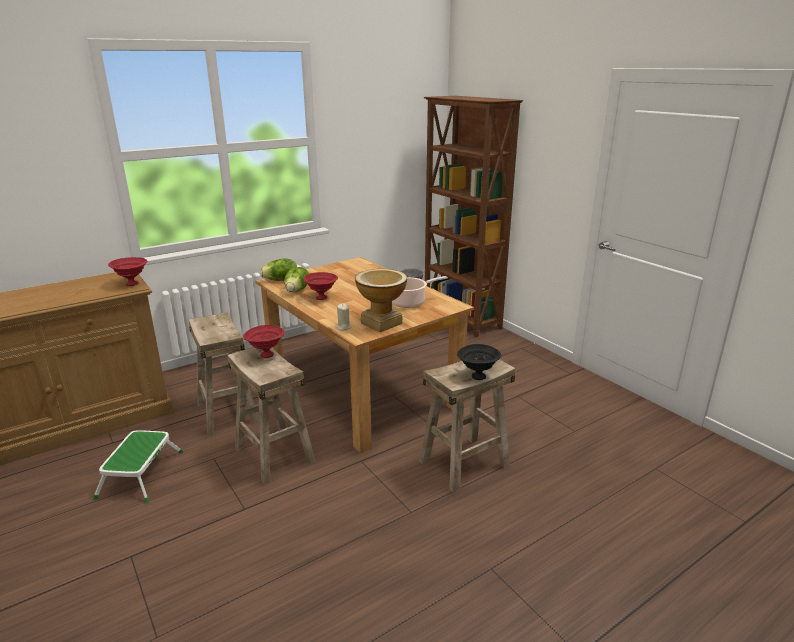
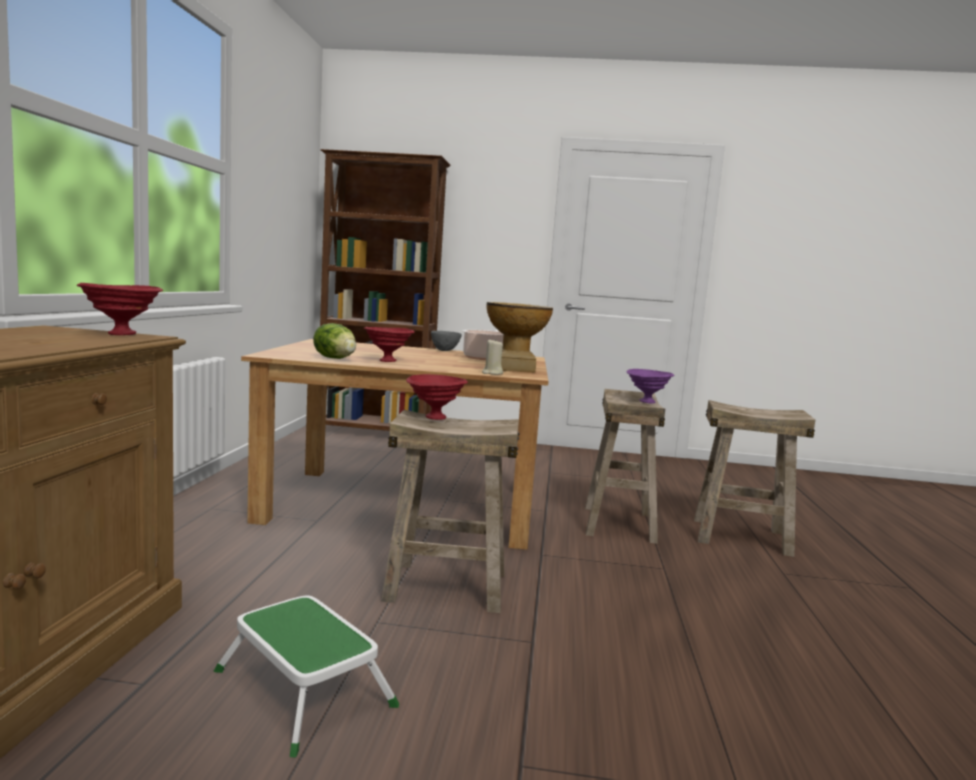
camera: 50 degrees left, 15 degrees down
beige stool [188,312,259,436] -> beige stool moved to [694,400,815,557]
lettuce [260,259,297,281] -> none
black bowl [457,344,501,380] -> purple bowl [626,369,674,404]

